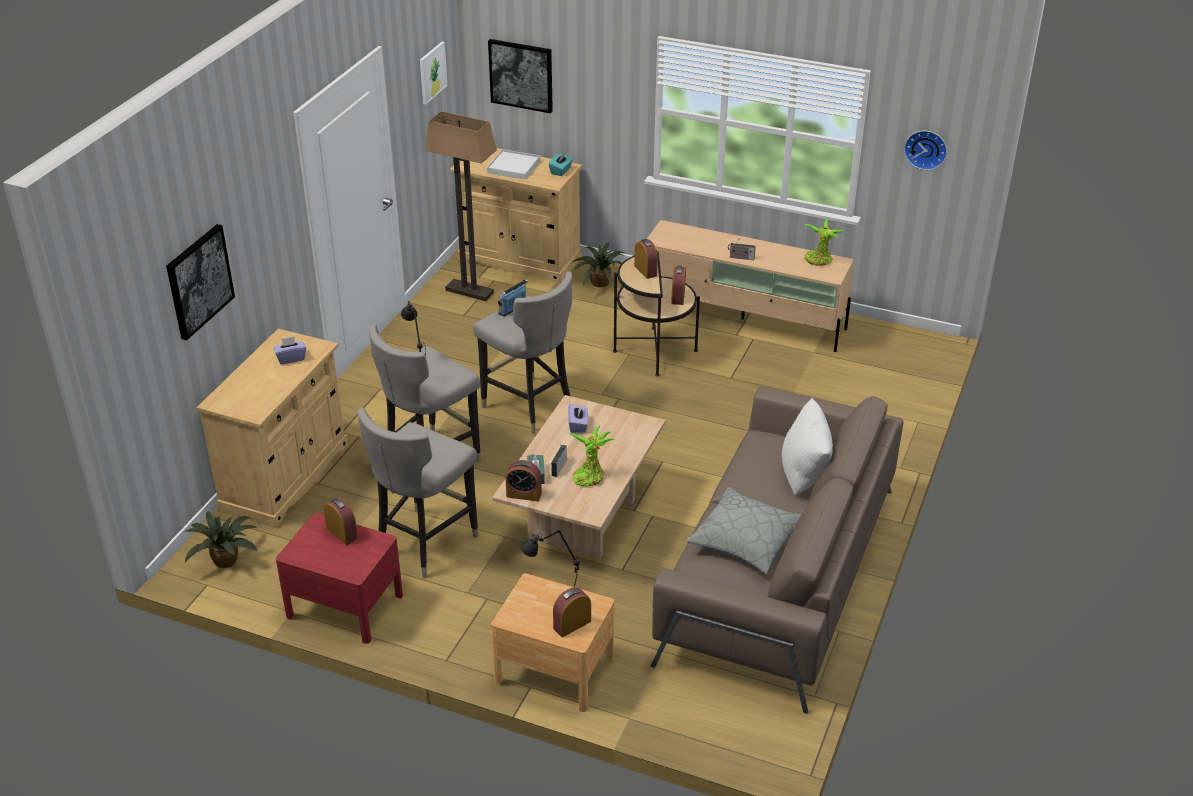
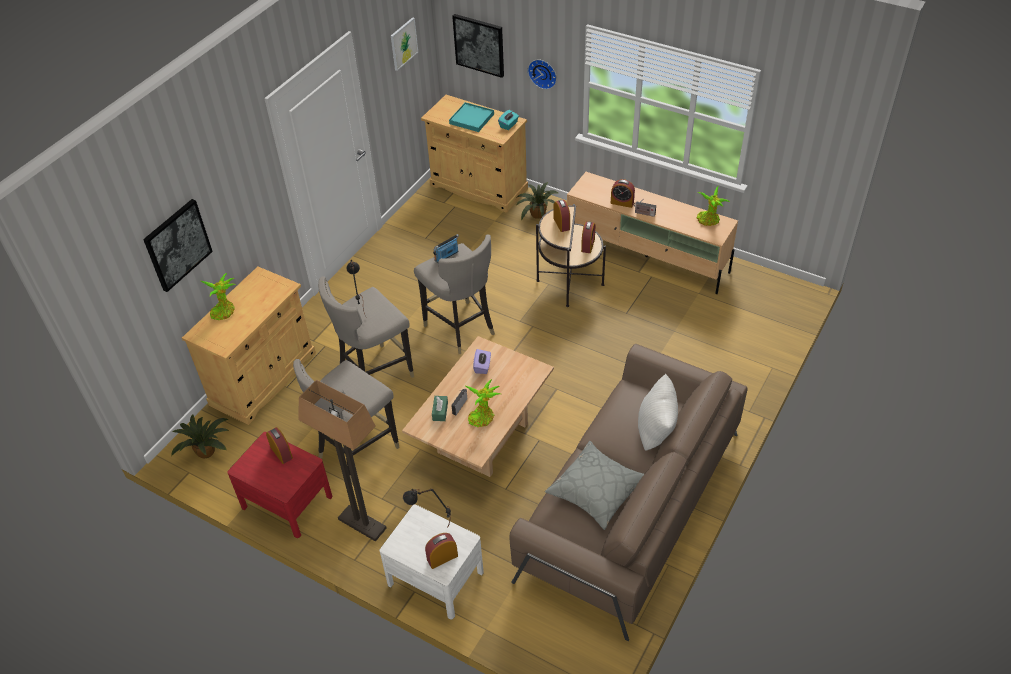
camera: 10 degrees right, 10 degrees up
purple tissue box [274,337,306,364] -> none
floor lamp [425,111,497,301] -> floor lamp moved to [298,380,387,542]
white tray [487,149,540,180] -> turquoise tray [449,102,494,132]
brown nightstand [491,573,614,712] -> white nightstand [380,505,484,619]
alarm clock [506,460,542,501] -> alarm clock moved to [611,179,635,208]
wall clock [904,131,947,170] -> wall clock moved to [528,59,557,90]
none -> potted plant [201,273,236,320]

